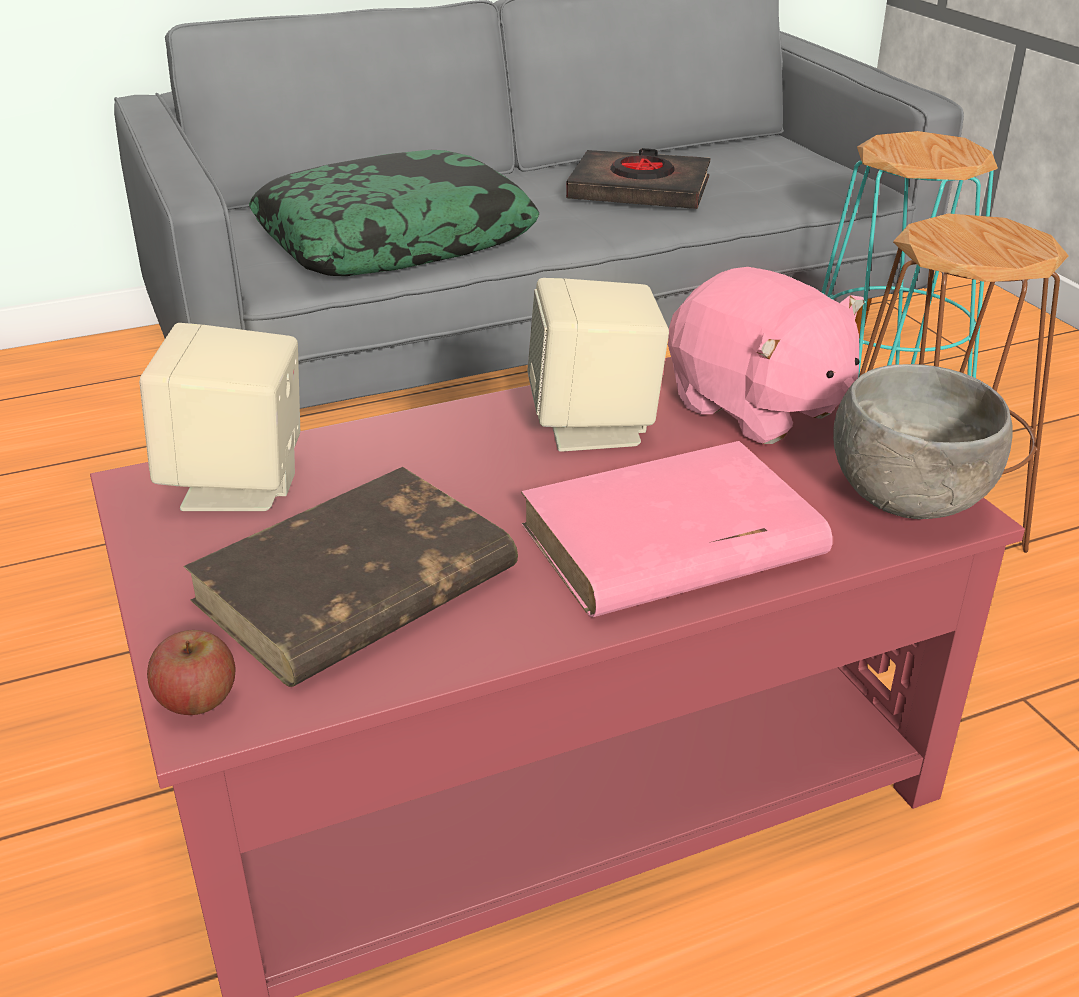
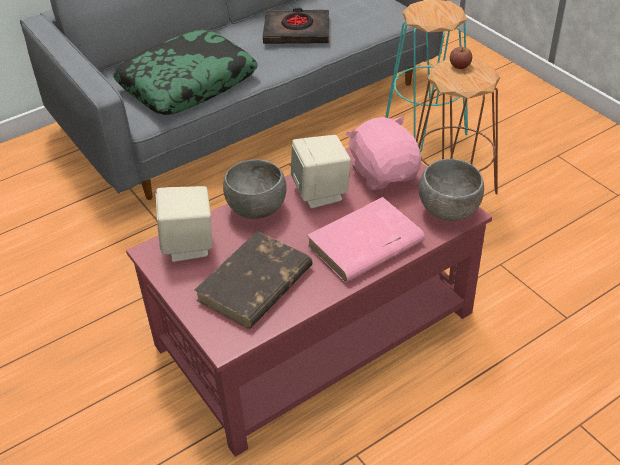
camera: 10 degrees left, 10 degrees up
apple [147,630,235,715] -> apple moved to [450,47,472,69]
pink plush toy [668,267,865,444] -> pink plush toy turned 150 degrees counterclockwise [346,116,421,190]
none -> grey bowl [223,159,287,219]

